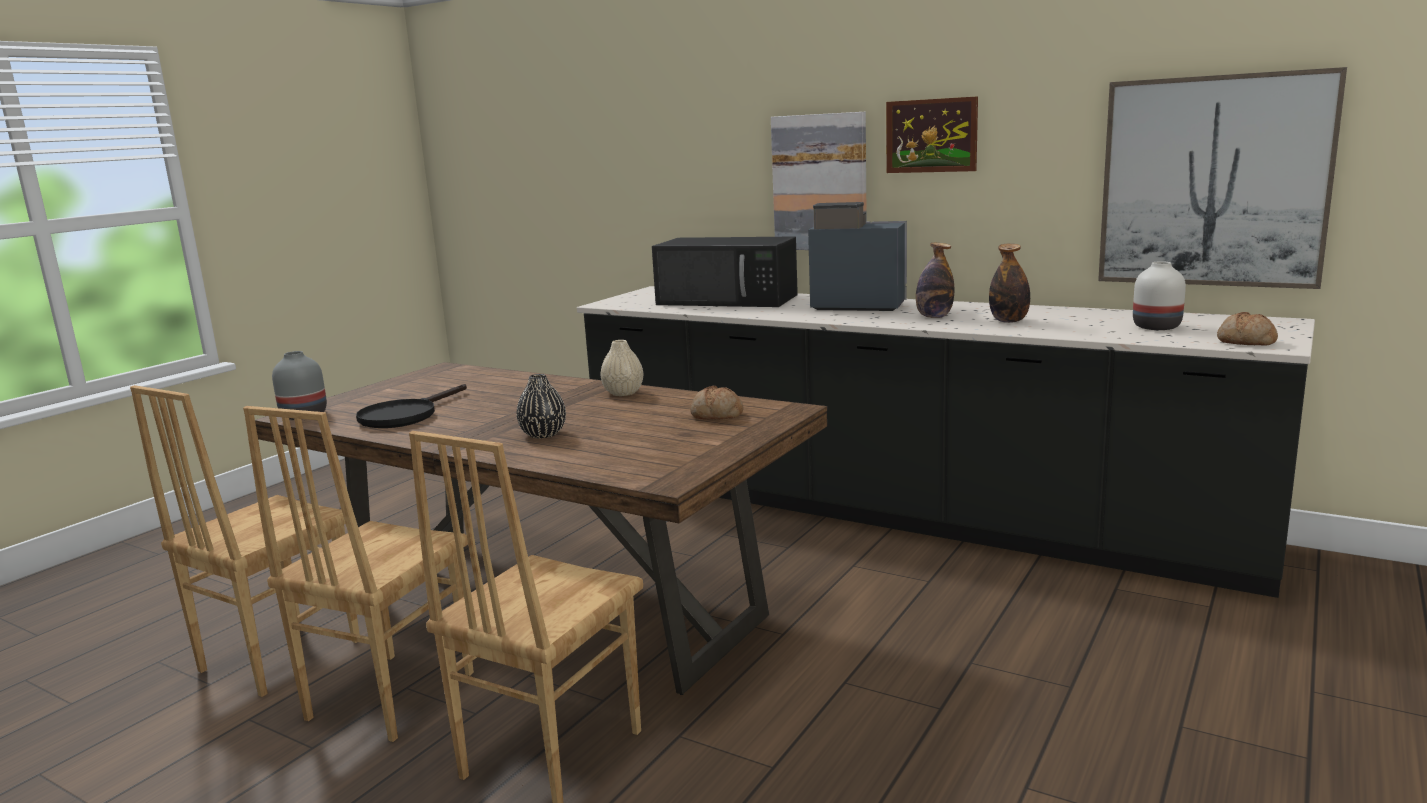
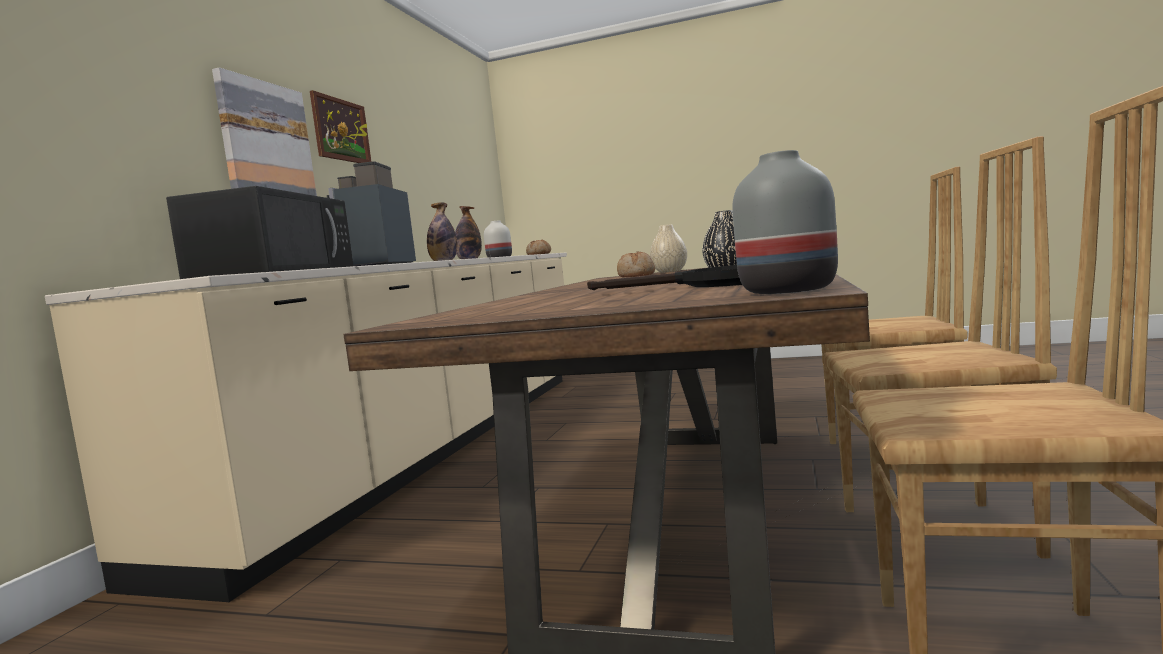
camera: 105 degrees left, 10 degrees down
black counter [577,286,1315,598] -> beige counter [45,253,567,602]
beige vase [601,340,643,396] -> beige vase moved to [650,224,687,273]
picture [1098,67,1347,289] -> none

